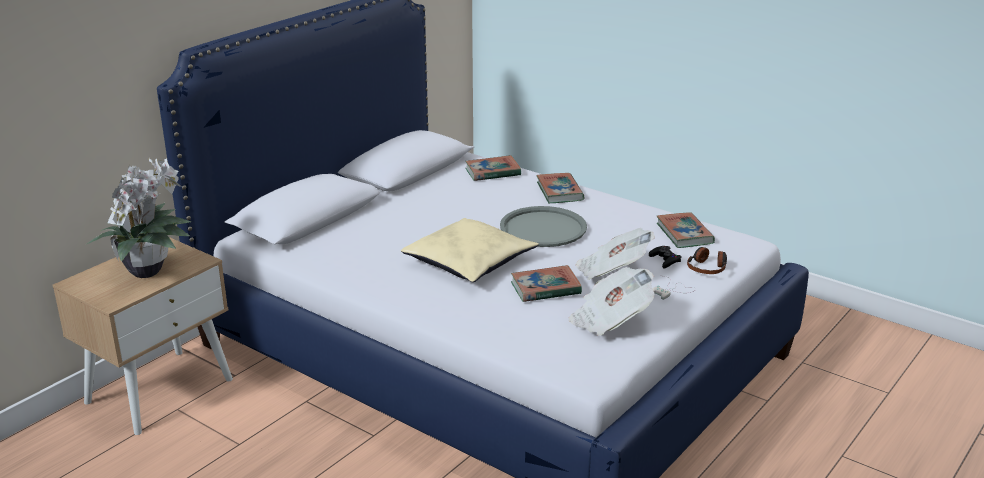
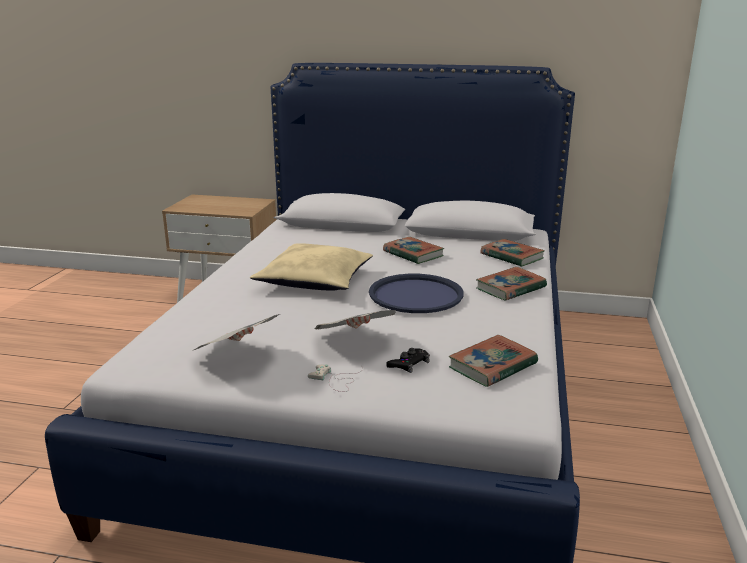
camera: 65 degrees right, 5 degrees down
potted plant [85,158,191,278] -> none
grey tray [500,206,587,247] -> blue tray [369,274,464,313]
book [511,265,582,302] -> book moved to [383,237,444,264]
headphones [687,247,727,274] -> none

